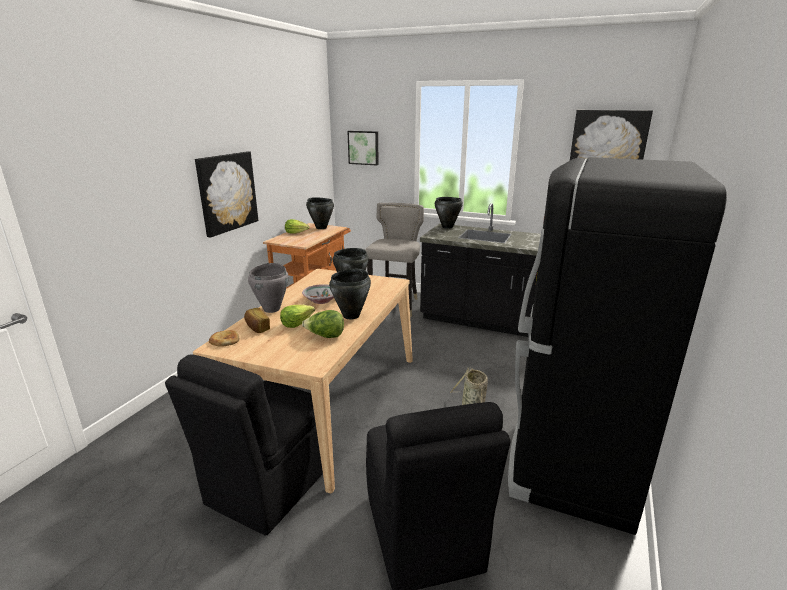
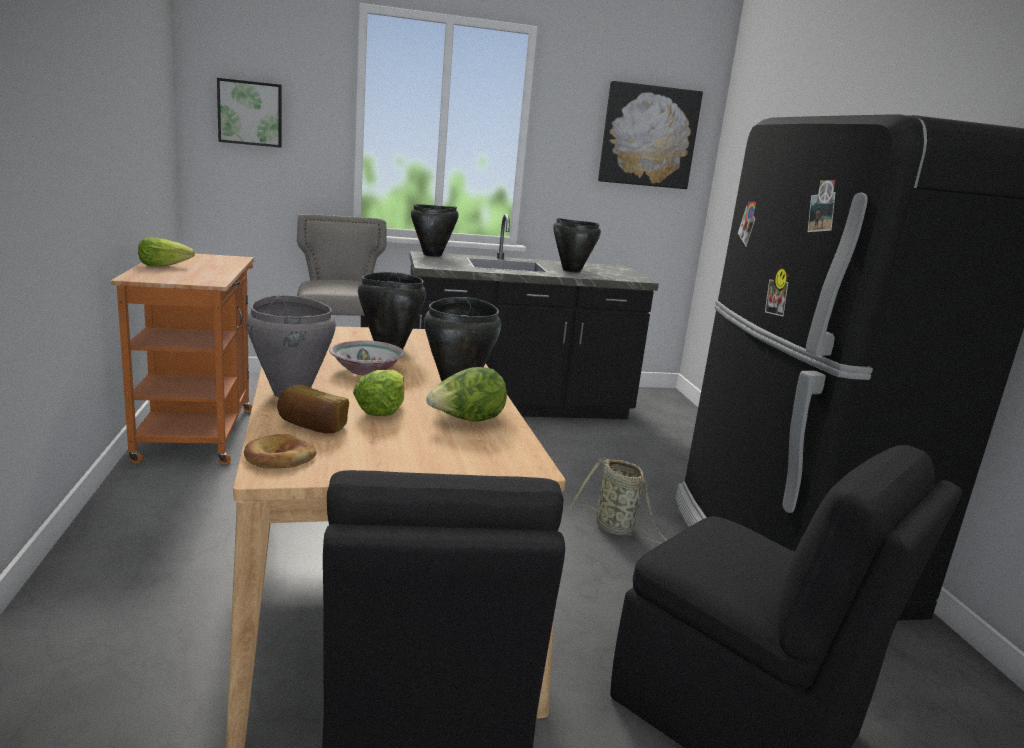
camera: 35 degrees left, 5 degrees down
picture [195,151,258,238] -> none
black cooking pot [306,197,334,229] -> black cooking pot moved to [553,218,601,272]

